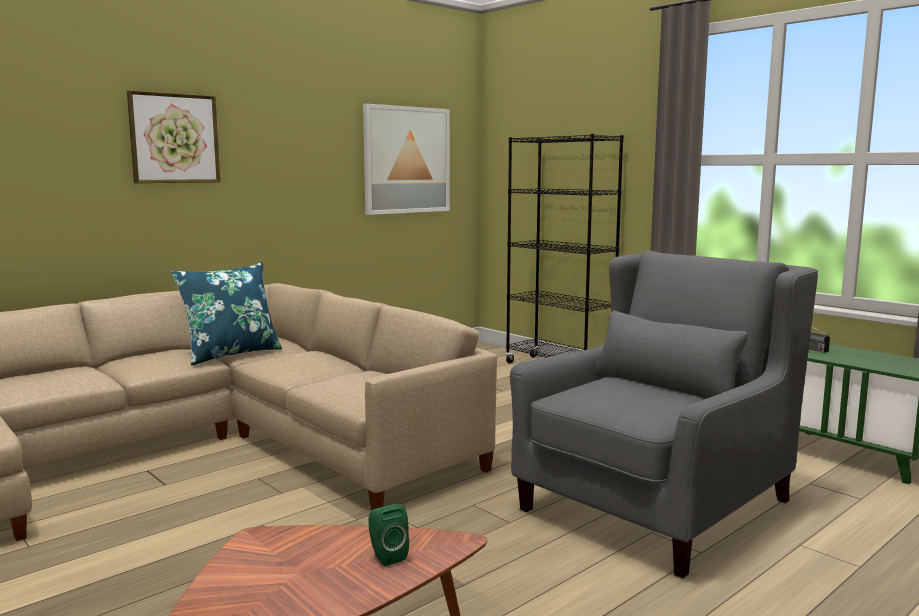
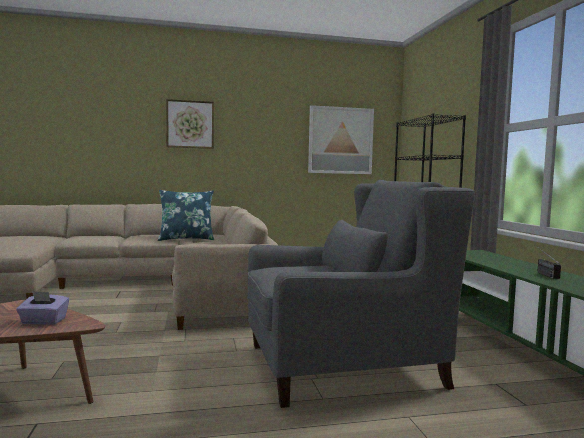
camera: 30 degrees right, 5 degrees down
green speaker [369,504,409,566] -> purple tissue box [16,291,69,325]

